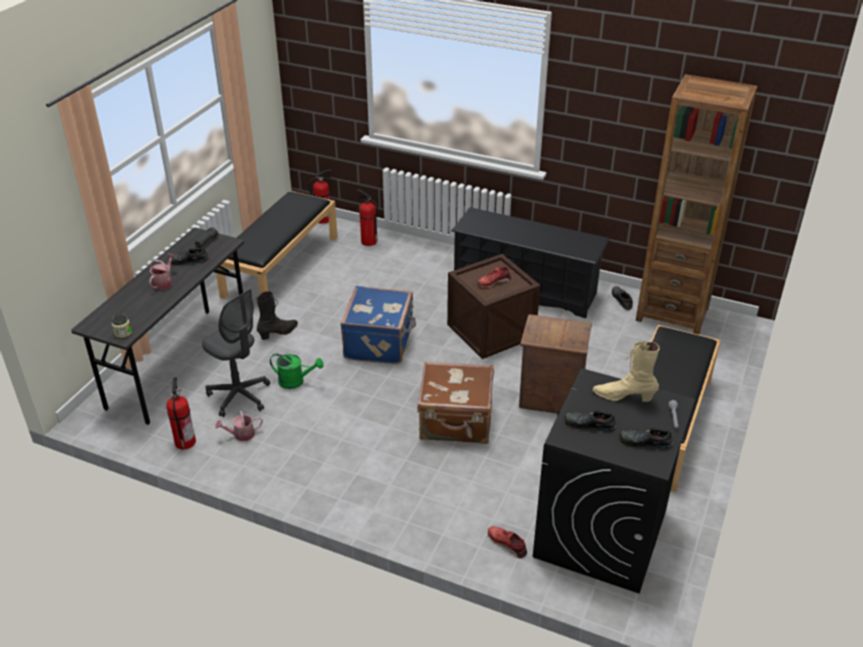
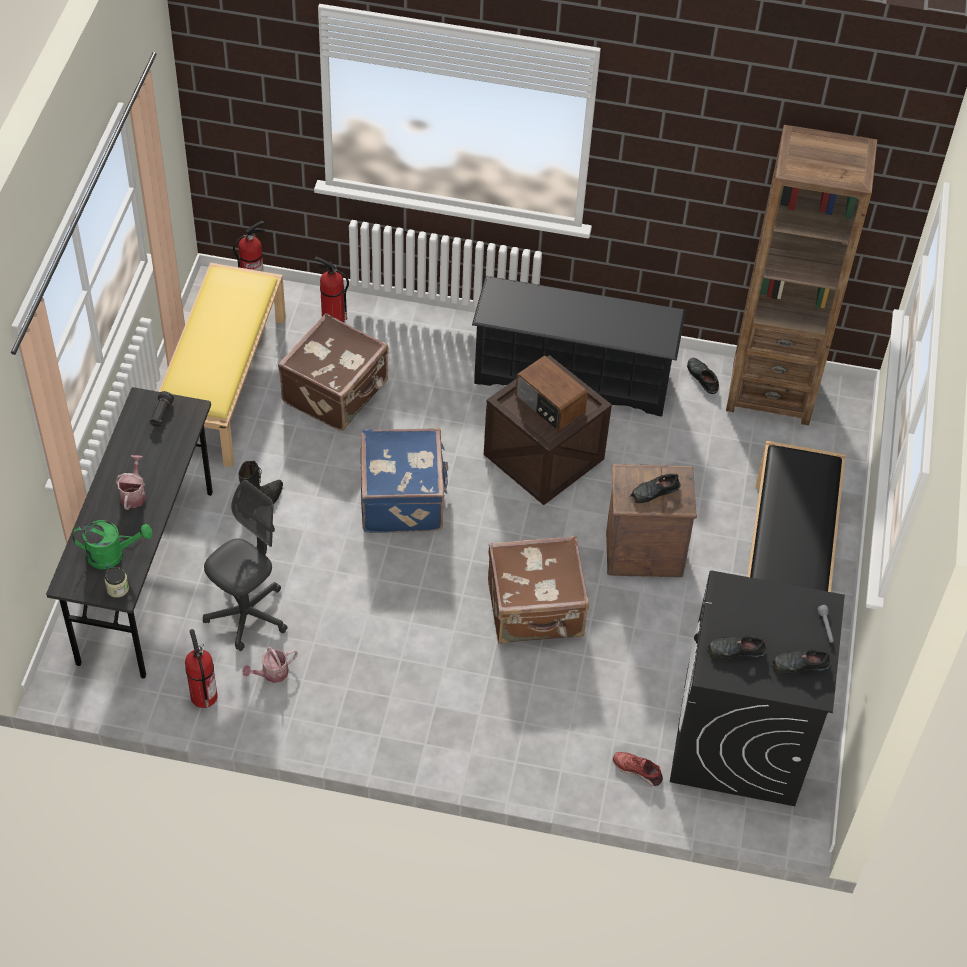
camera: 15 degrees left, 15 degrees up
black shoe [168,247,208,265] -> black shoe moved to [630,474,680,503]
grey office chair [202,289,270,417] -> grey office chair turned 75 degrees counterclockwise [203,480,288,651]
black bench [216,191,338,299] -> yellow bench [158,263,286,467]
green watering can [270,354,324,389] -> green watering can moved to [72,520,153,569]
red shoe [478,266,511,288] -> radio [515,355,588,431]
beige boot [593,341,660,402] -> none
none -> brown suitcase [278,313,389,431]

